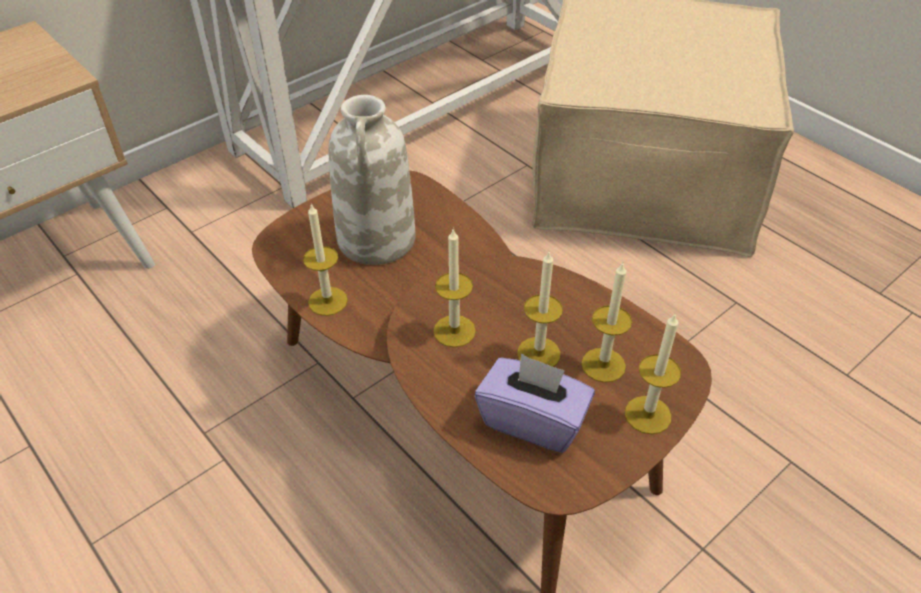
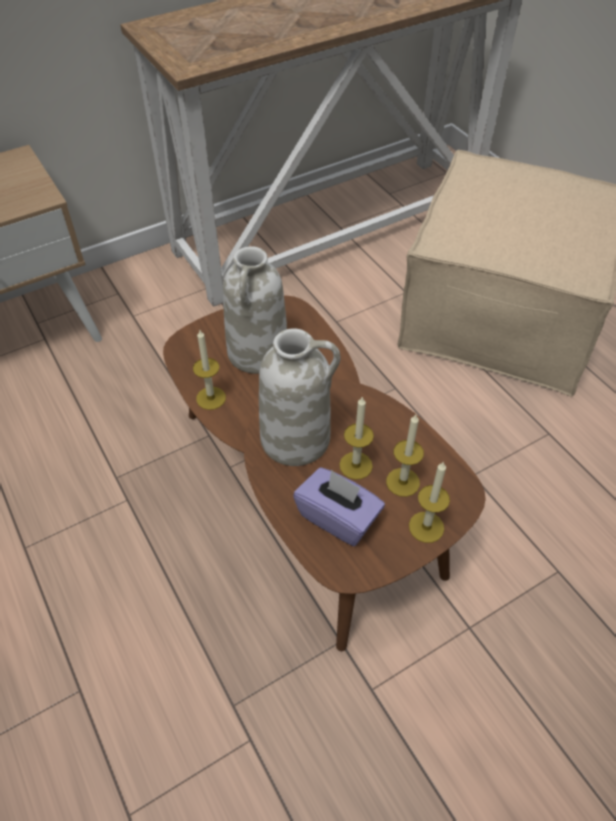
camera: 10 degrees right, 5 degrees up
candle [433,228,476,347] -> white vase [259,328,340,466]

